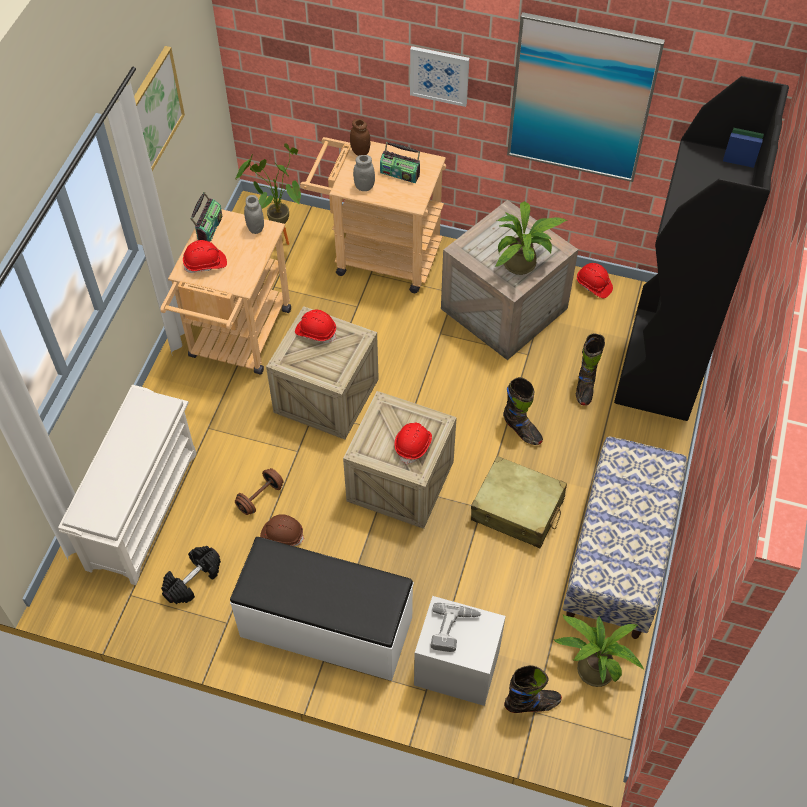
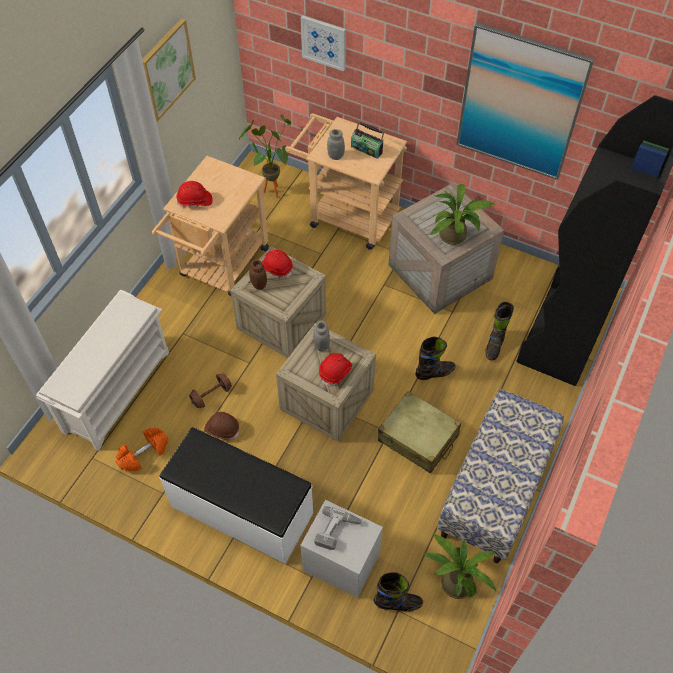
camera: 10 degrees right, 0 degrees up
black dumbbell [161,546,221,604] -> orange dumbbell [116,428,168,472]
radio [190,192,223,242] -> none
grey jar [244,195,264,234] -> grey jar moved to [313,320,330,351]
brown jar [350,119,370,156] -> brown jar moved to [249,259,267,290]
picture [410,46,469,107] -> picture moved to [301,15,346,71]
black boot [503,377,543,445] -> black boot turned 75 degrees counterclockwise [415,337,456,380]
red hard hat [577,263,613,298] -> none

